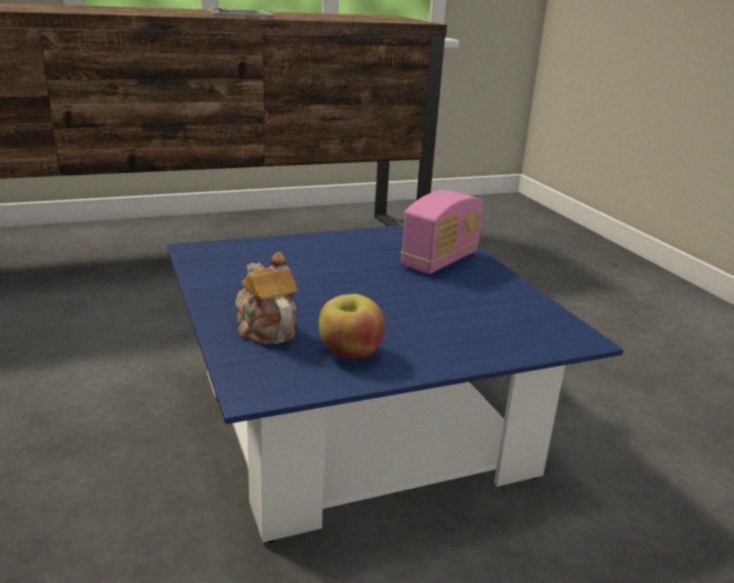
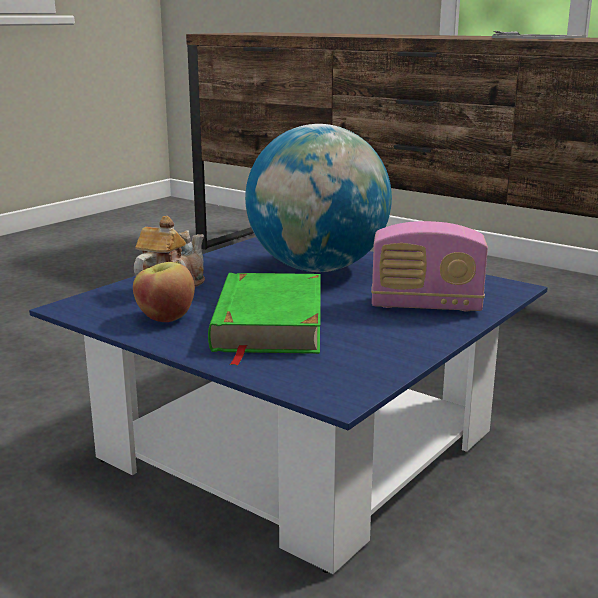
camera: 60 degrees right, 5 degrees down
none -> green book [208,273,321,366]
none -> globe [245,124,392,272]

